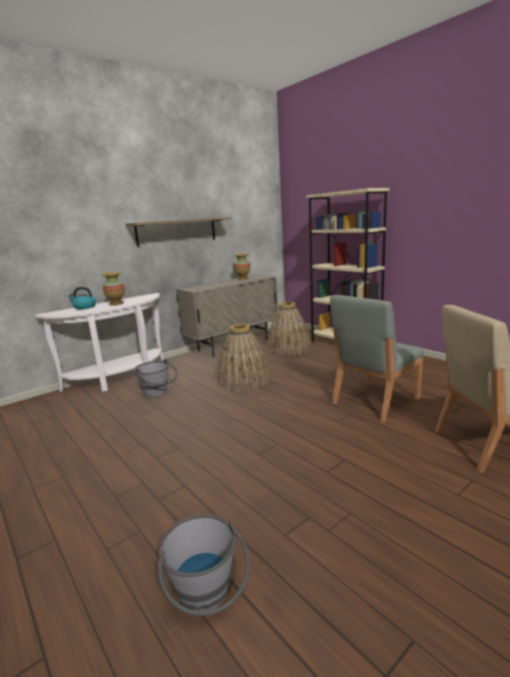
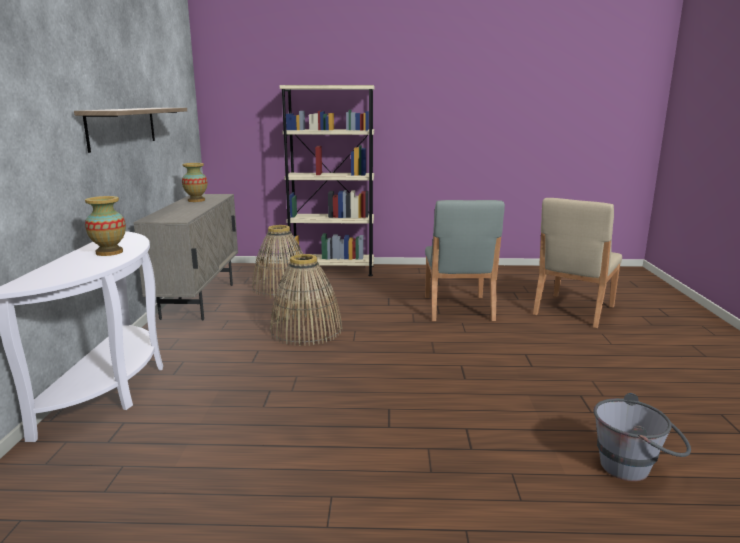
camera: 50 degrees left, 0 degrees up
kettle [69,287,96,309] -> none
grey bucket [134,359,177,398] -> none

